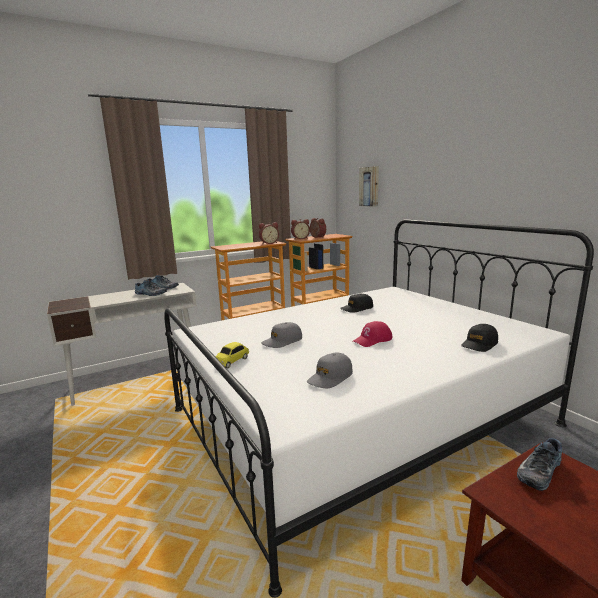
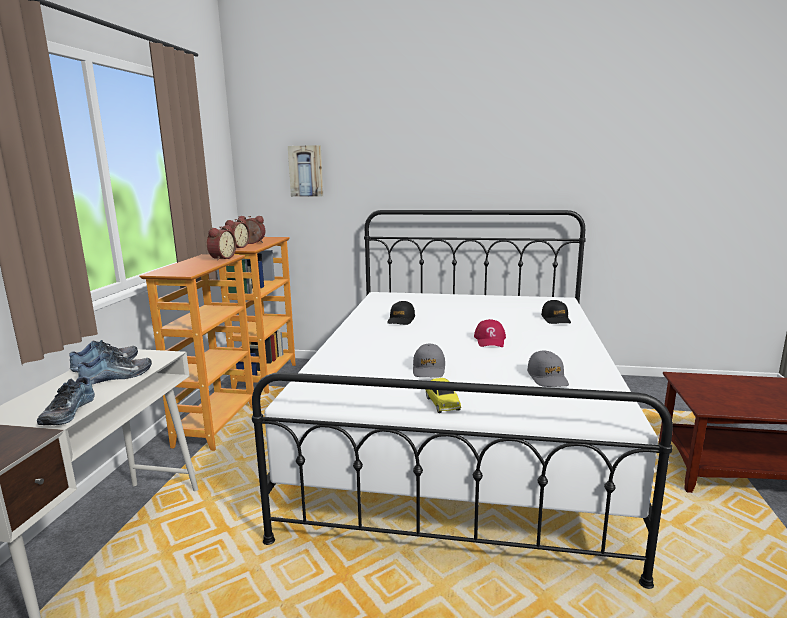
camera: 50 degrees left, 0 degrees up
shoe [517,438,562,491] -> shoe moved to [37,376,95,425]

